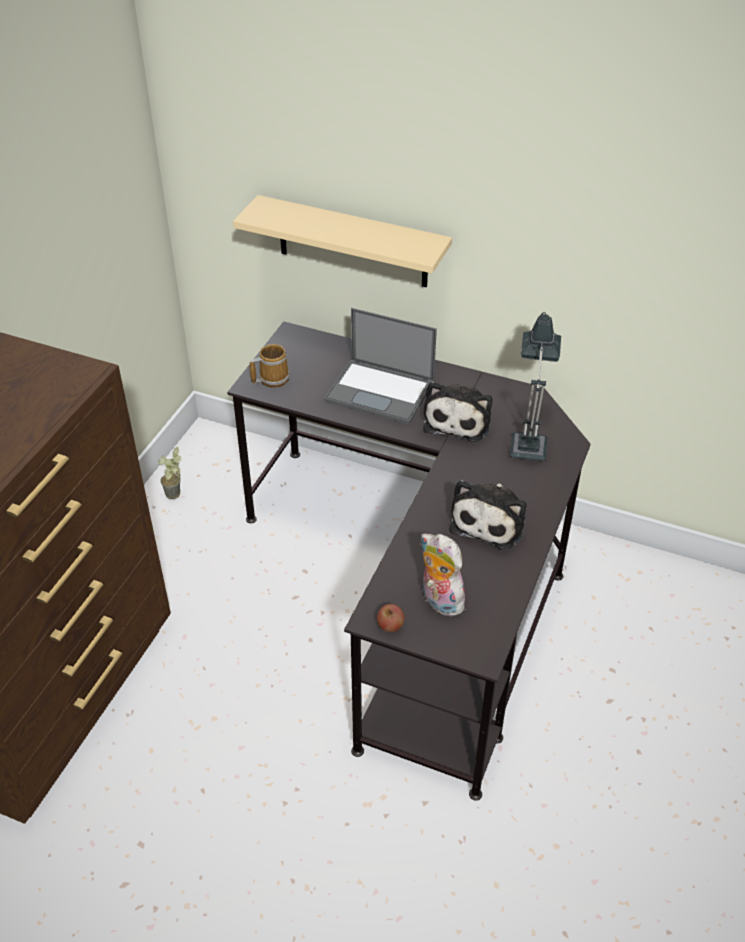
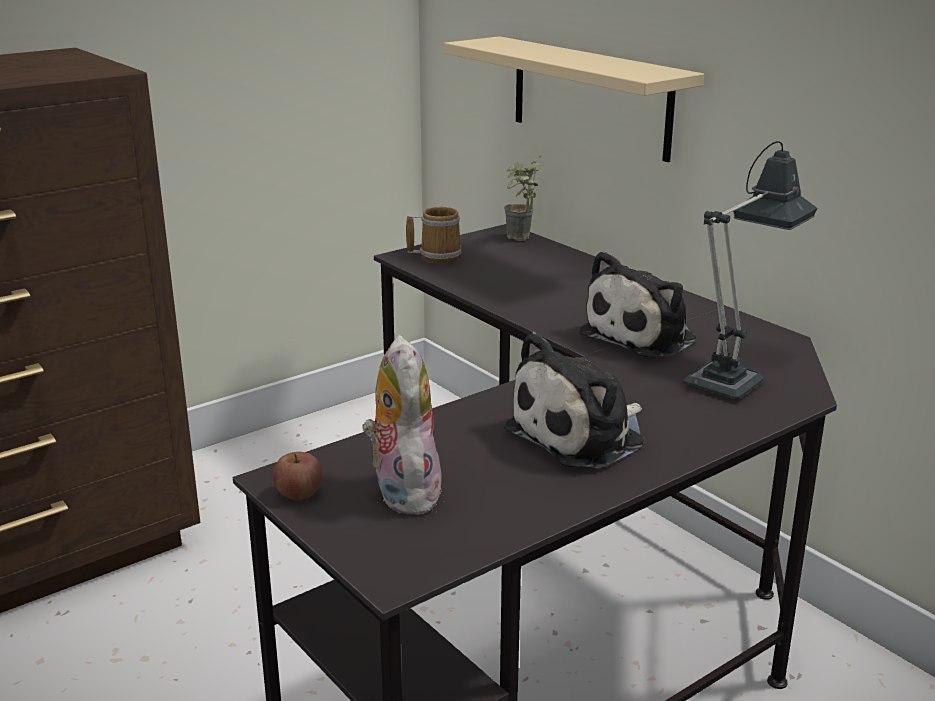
camera: 30 degrees right, 20 degrees down
potted plant [158,447,181,499] -> potted plant moved to [504,155,541,241]
laptop [324,308,437,425] -> none

